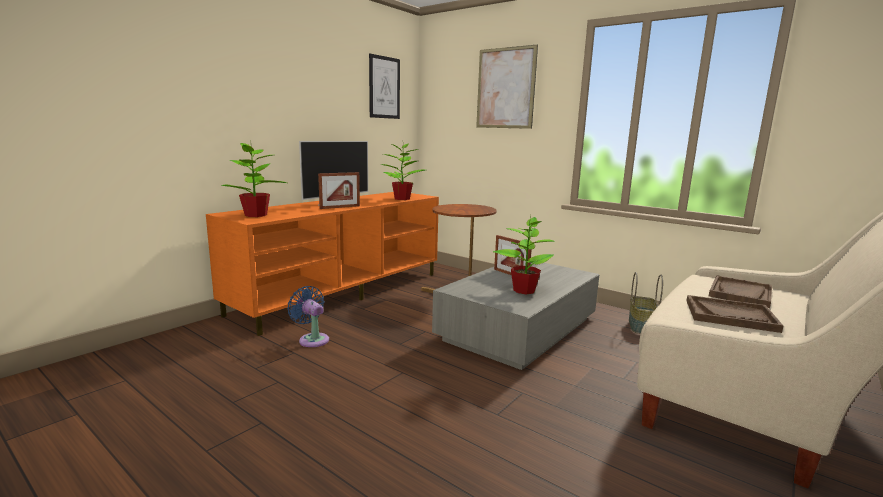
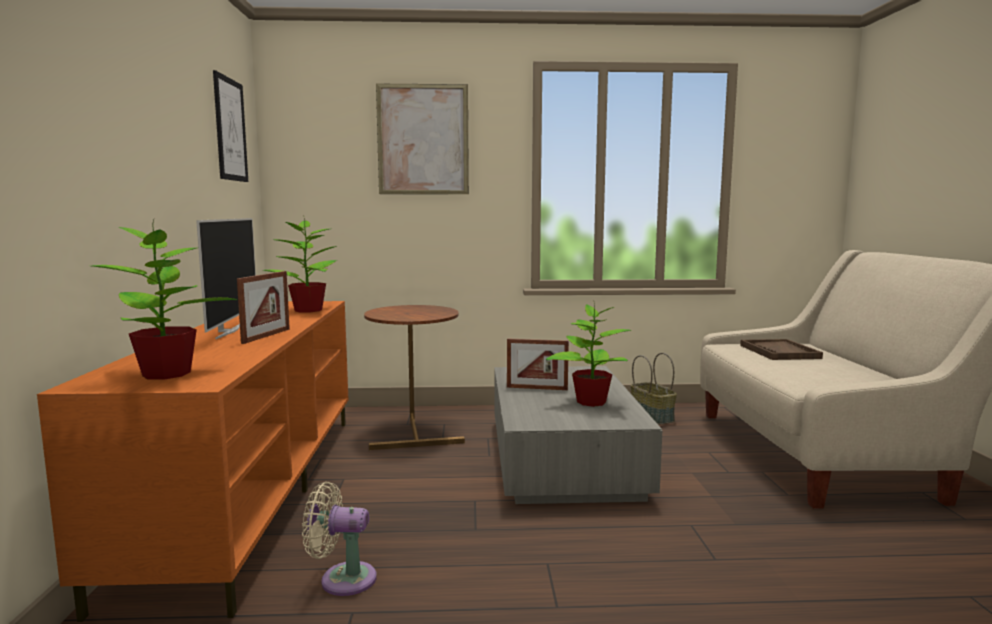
camera: 40 degrees left, 5 degrees down
blue fan [287,286,329,347] -> beige fan [302,482,377,596]
brown tray [687,295,783,333] -> none

